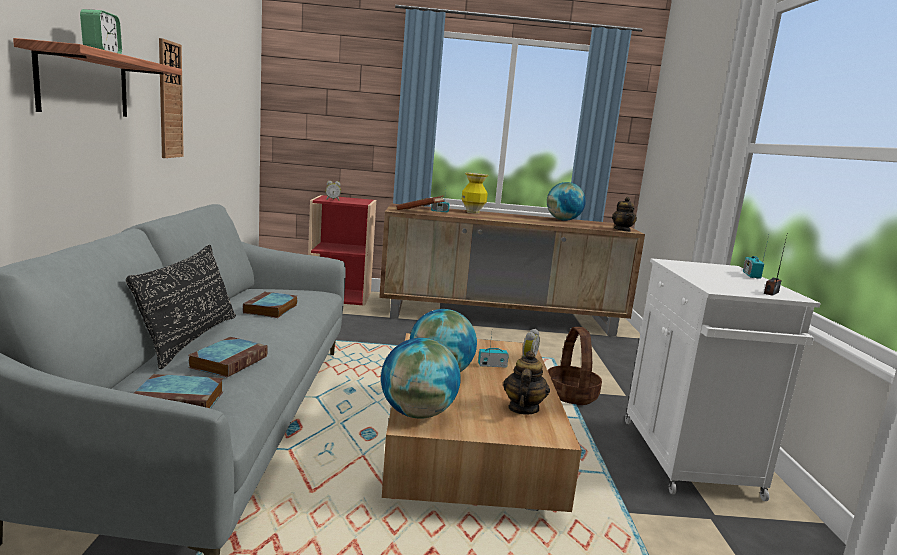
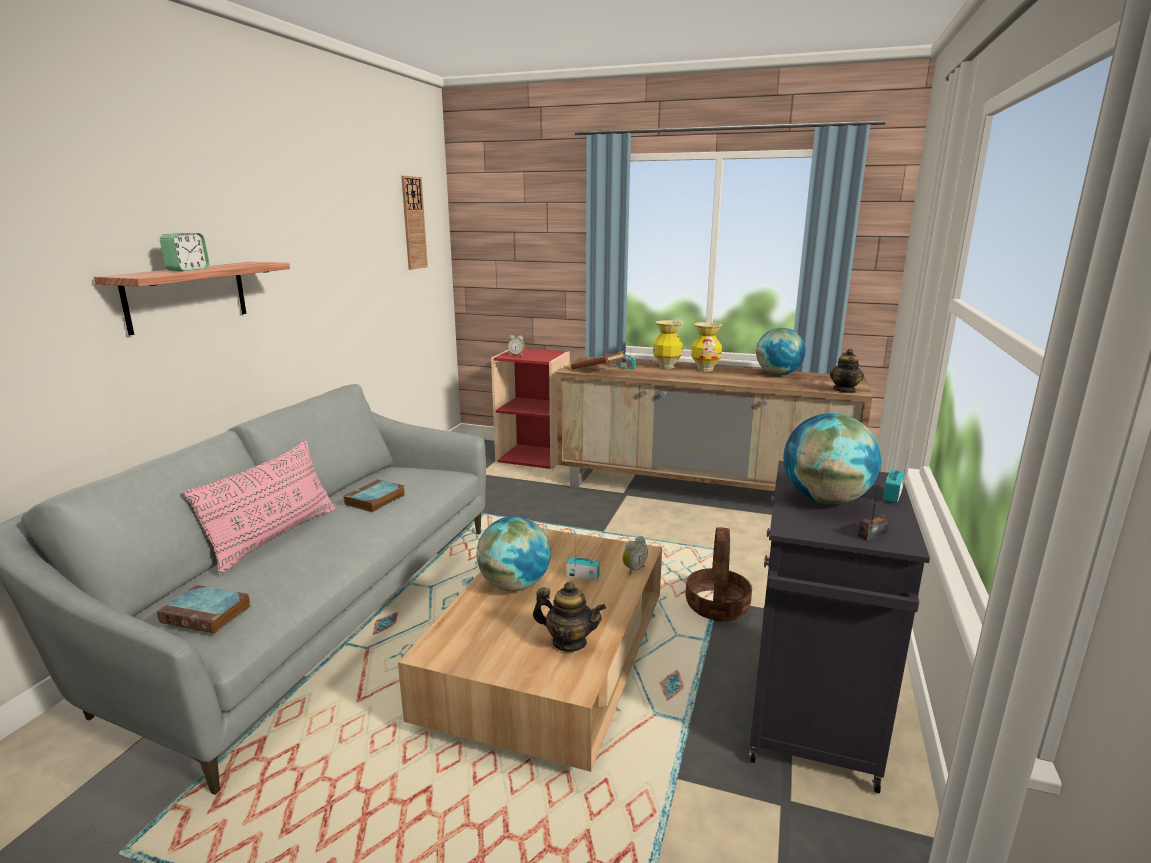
camera: 20 degrees right, 5 degrees up
black pillow [126,245,236,369] -> pink pillow [184,440,335,575]
wall clock [159,38,184,158] -> wall clock moved to [401,176,428,270]
book [189,337,268,377] -> none
globe [381,338,461,419] -> globe moved to [784,413,881,504]
teapot [503,350,550,415] -> teapot turned 75 degrees clockwise [533,581,606,652]
white cabinet [625,258,821,501] -> black cabinet [749,461,930,793]
none -> vase [691,322,722,371]

